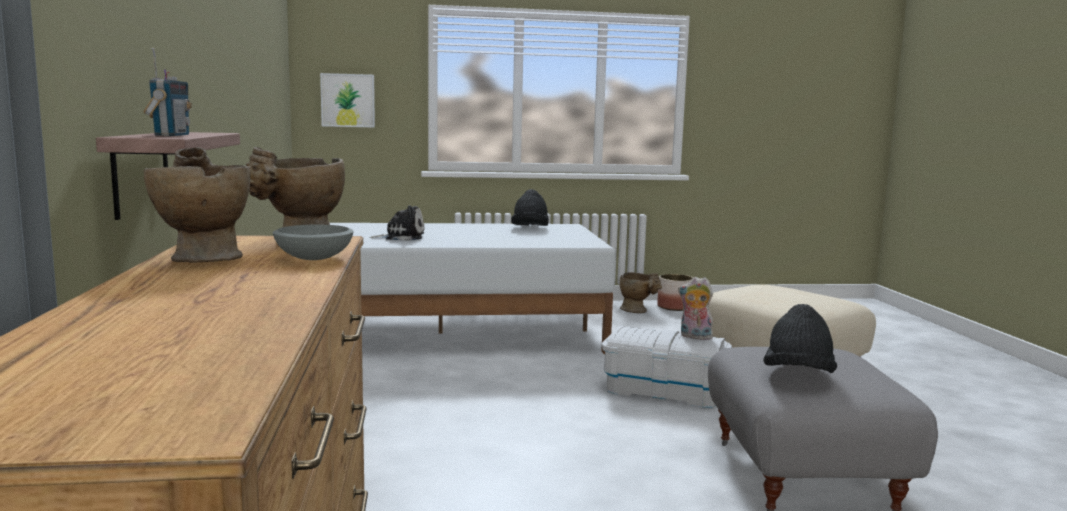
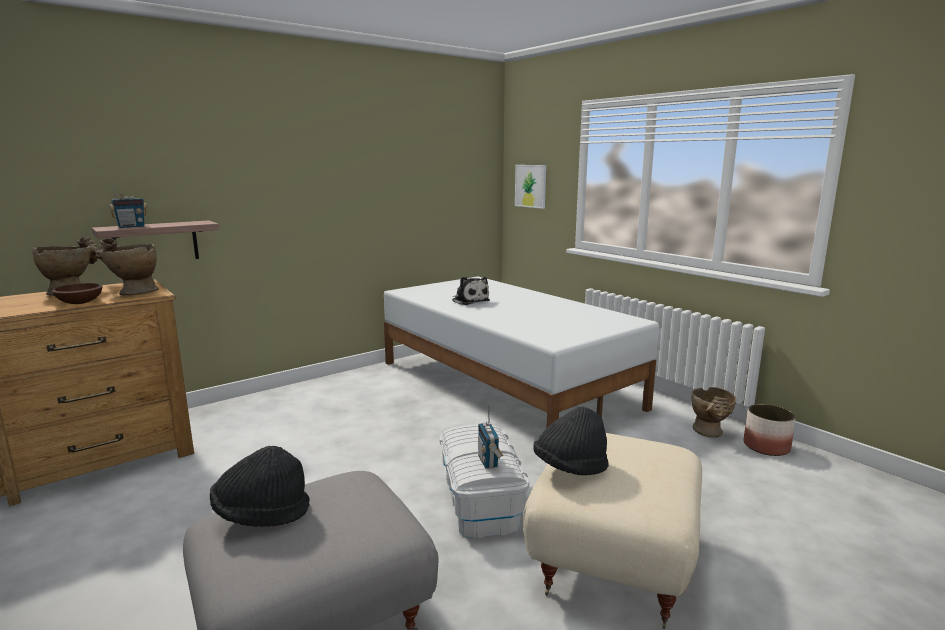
camera: 60 degrees right, 5 degrees up
grey bowl [272,224,353,260] -> brown bowl [52,283,103,304]
black hat [511,189,549,226] -> black hat moved to [534,407,609,476]
plush toy [678,277,713,340] -> radio [478,406,503,469]

